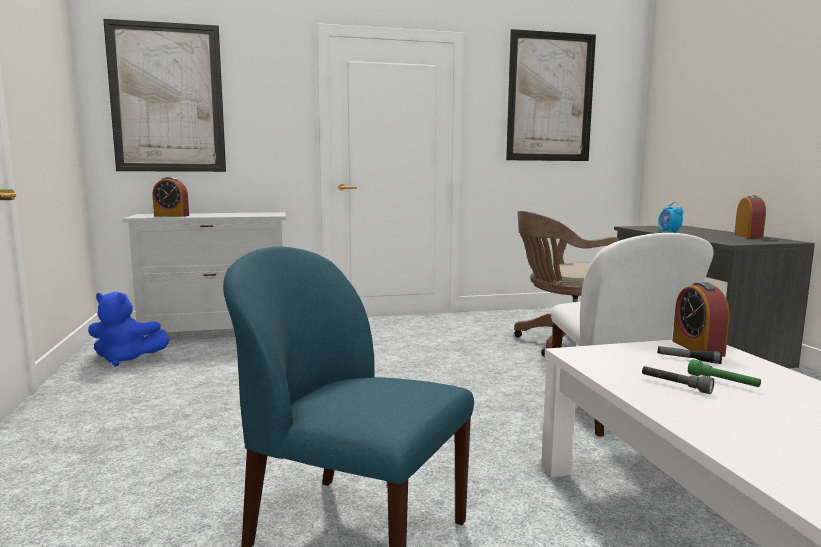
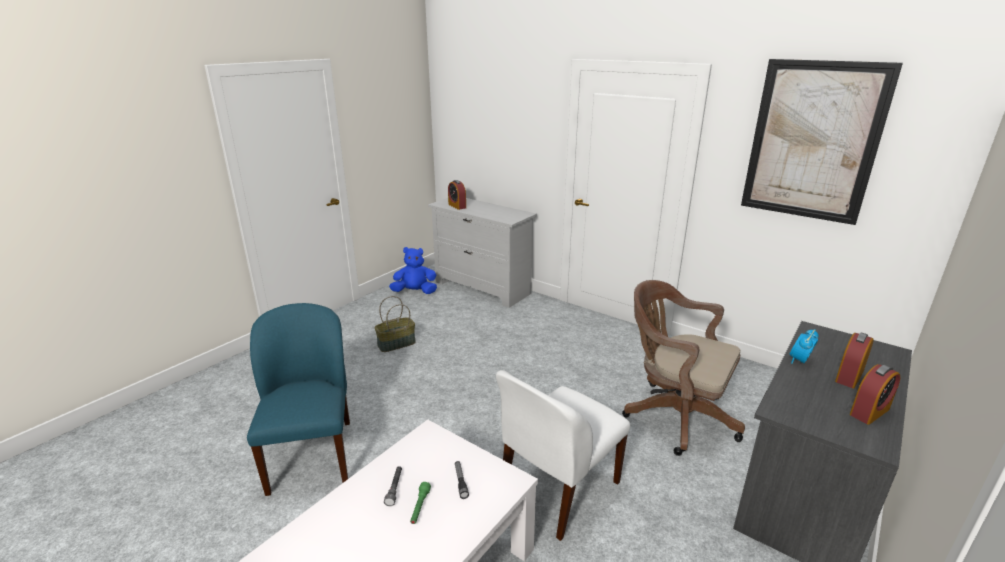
camera: 50 degrees right, 15 degrees up
blue plush toy [88,292,170,367] -> blue plush toy turned 120 degrees clockwise [389,247,437,294]
picture [103,19,226,172] -> none
alarm clock [672,282,730,357] -> alarm clock moved to [835,333,874,388]
none -> basket [375,296,416,352]

